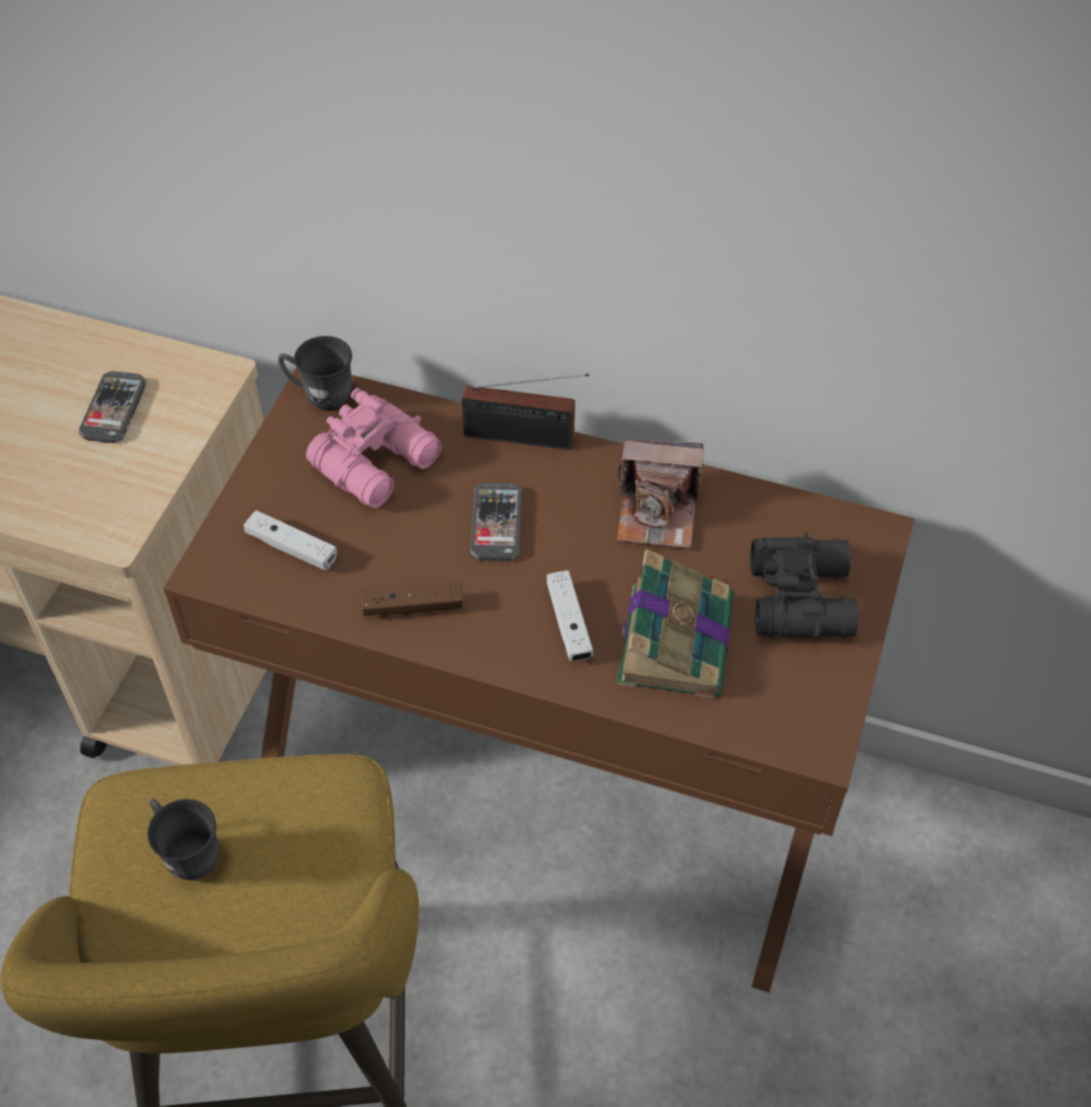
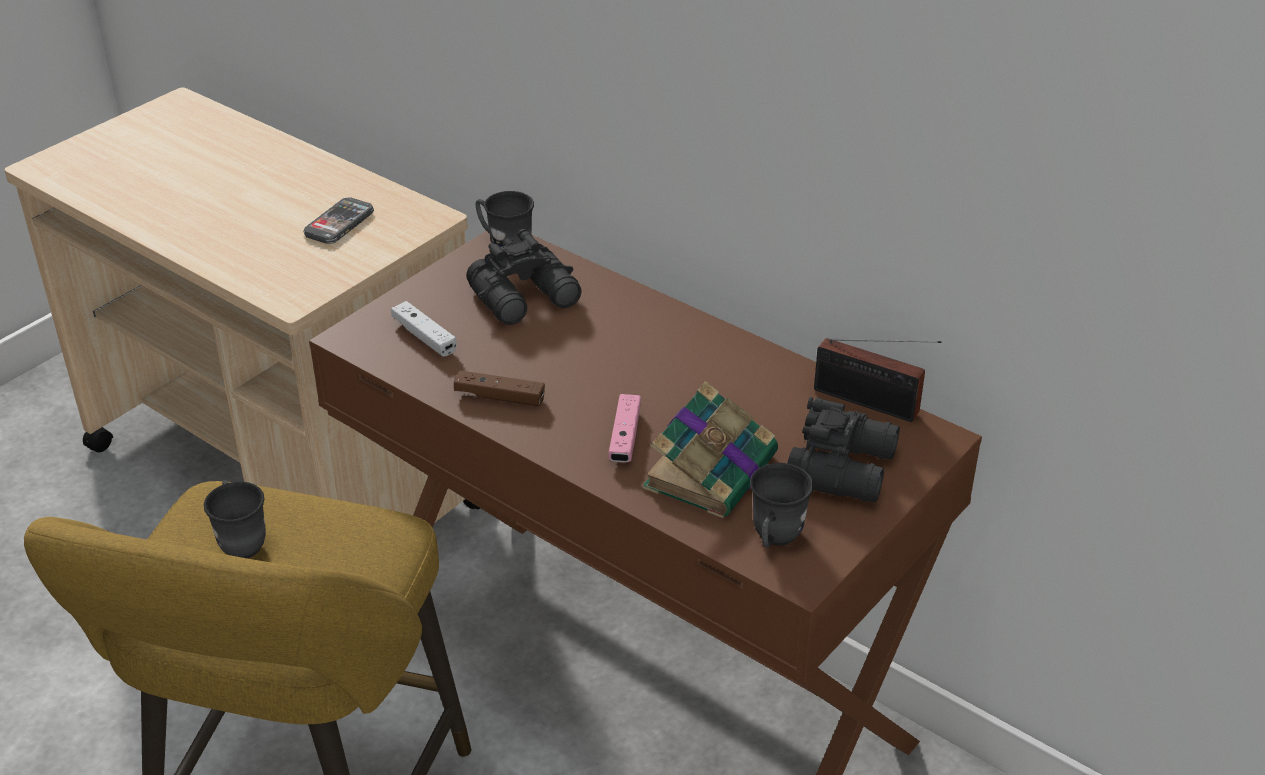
camera: 20 degrees right, 15 degrees down
pink binoculars [306,388,442,508] -> black binoculars [466,229,582,325]
radio [462,374,589,450] -> radio moved to [814,338,942,422]
phone [470,482,522,561] -> none
white game controller [546,570,593,661] -> pink game controller [608,394,641,463]
camera [617,440,704,549] -> none
none -> grey mug [750,463,814,548]

